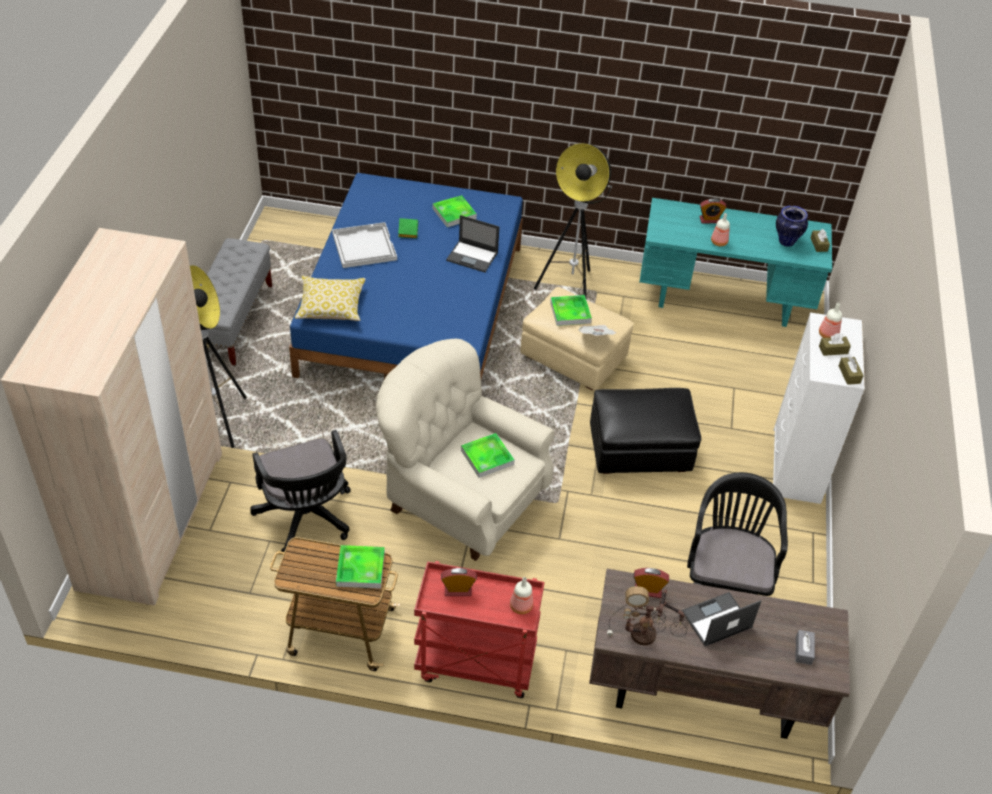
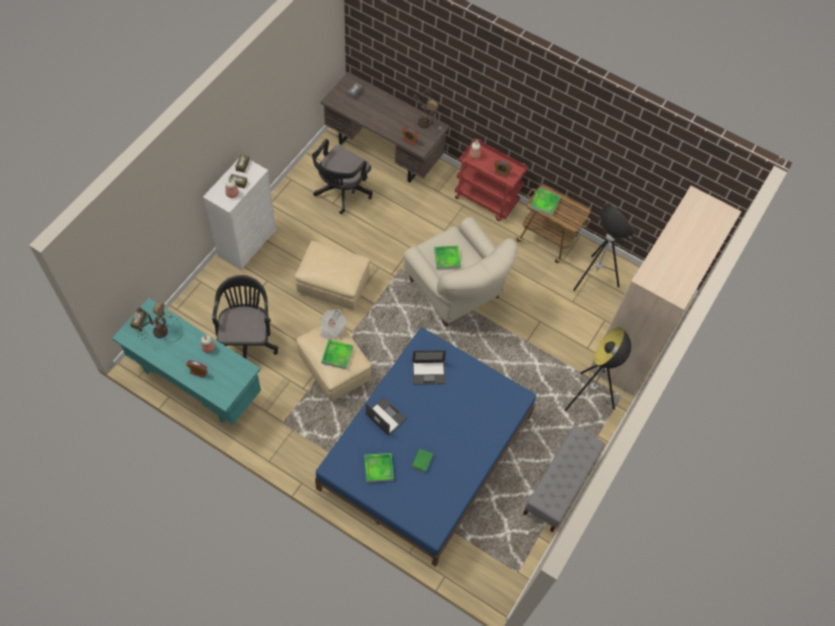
camera: 160 degrees left, 15 degrees up
black office chair [250,430,351,552] -> black office chair moved to [212,275,278,359]
pillow [295,276,366,321] -> none
white tray [332,222,397,268] -> none
floor lamp [534,143,612,300] -> floor lamp moved to [573,202,635,291]
black ottoman [590,388,701,474] -> beige ottoman [295,241,370,310]
laptop [682,592,761,646] -> laptop moved to [412,350,446,385]
vase [776,206,808,247] -> table lamp [137,302,183,343]

